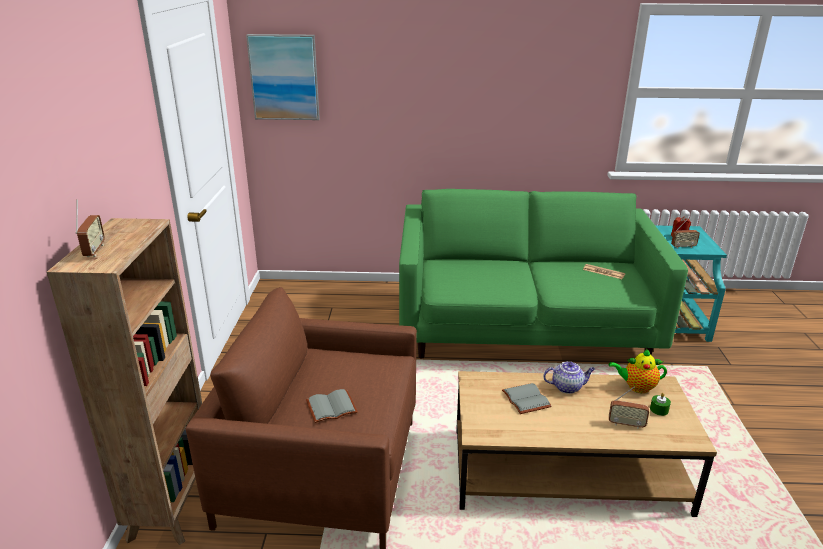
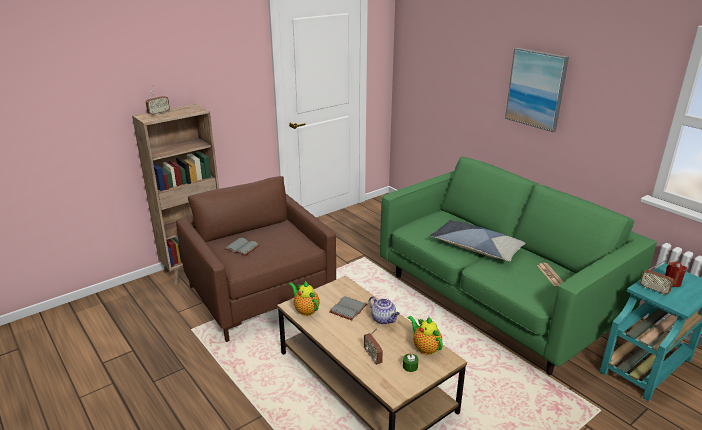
camera: 50 degrees right, 0 degrees up
picture [246,34,320,120] -> picture moved to [505,48,569,132]
none -> teapot [289,281,320,316]
none -> pillow [430,220,526,261]

